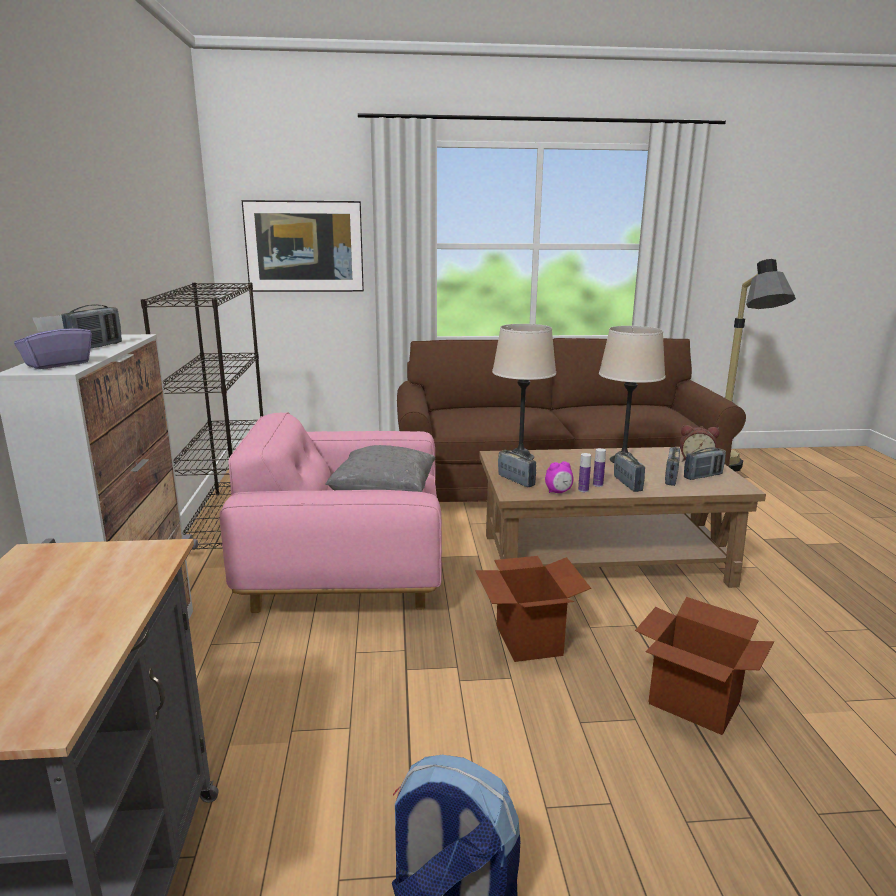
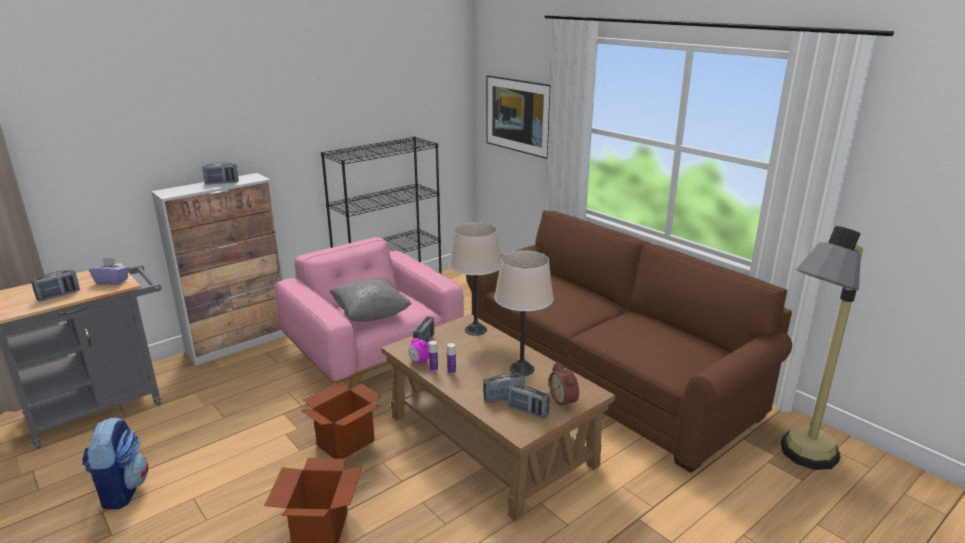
camera: 55 degrees right, 5 degrees up
purple tissue box [14,315,92,369] -> purple tissue box moved to [89,258,129,284]
radio [614,452,645,492] -> radio moved to [31,270,80,301]

